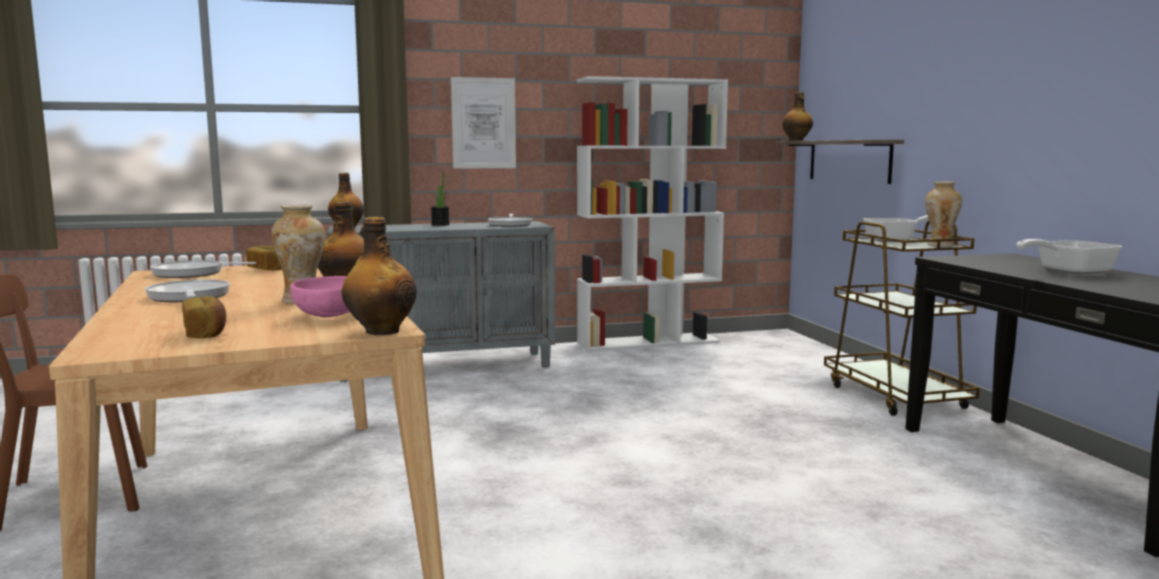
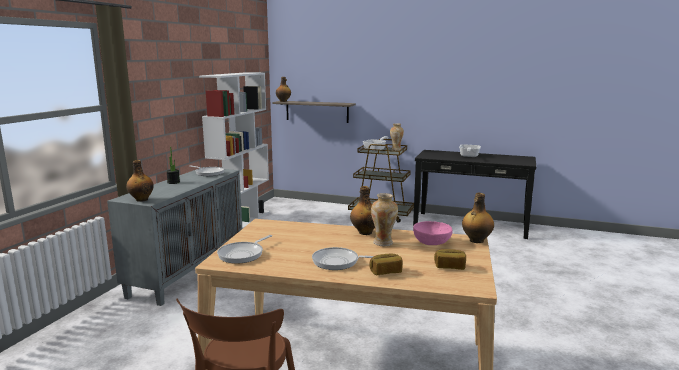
camera: 55 degrees left, 5 degrees up
bread [246,246,282,270] -> bread moved to [369,254,403,275]
picture [451,77,516,169] -> none

